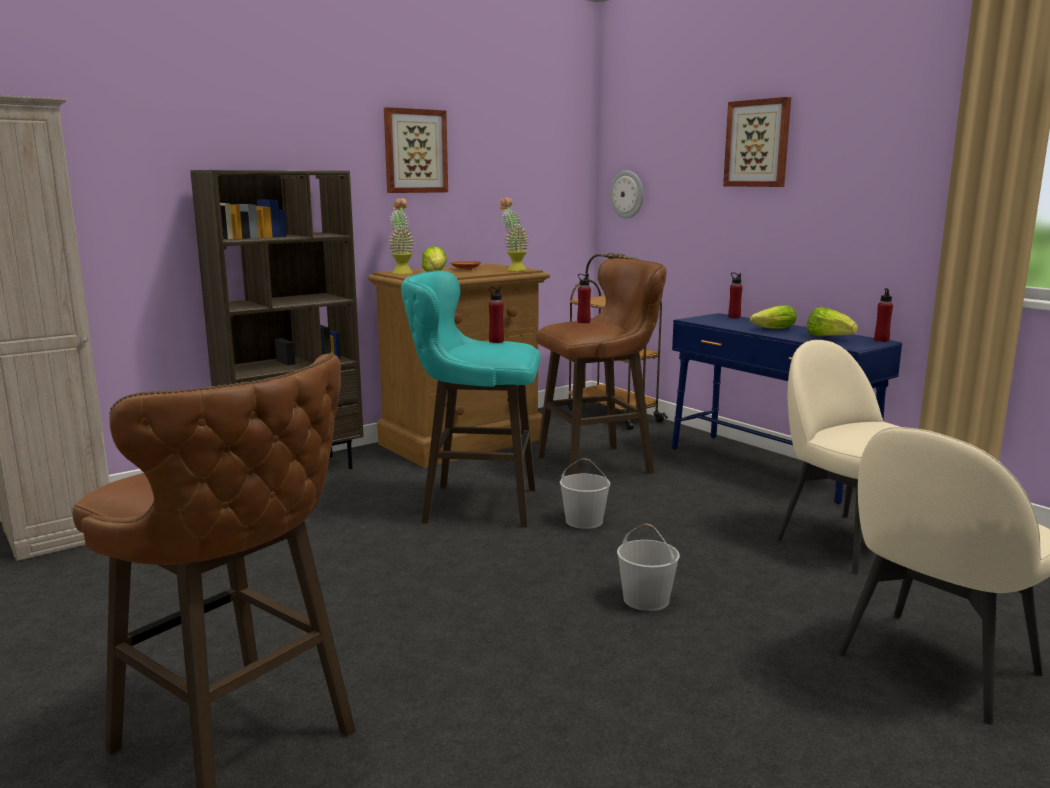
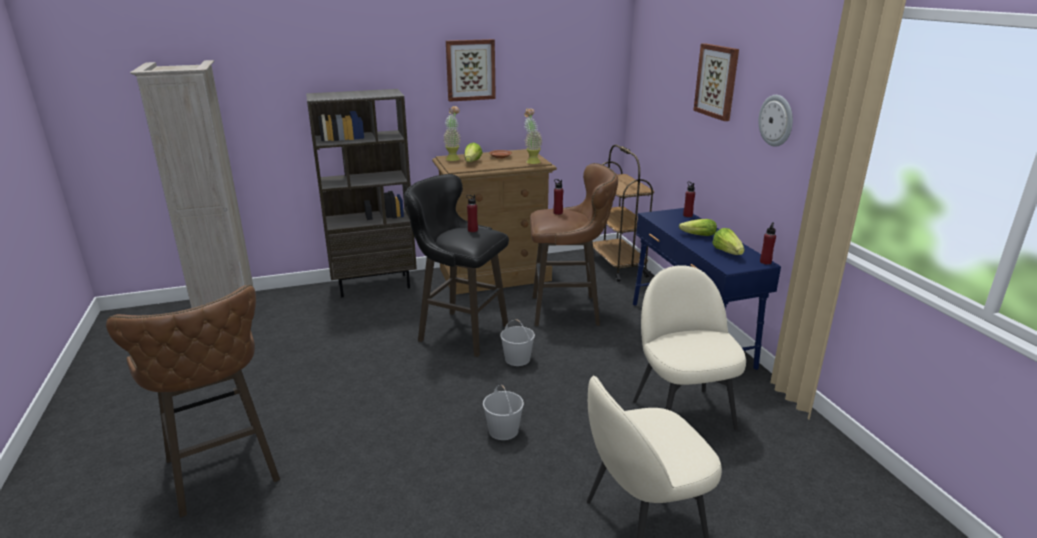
camera: 20 degrees right, 10 degrees up
turquoise stool [401,270,541,527] -> black stool [405,174,509,357]
wall clock [610,170,643,219] -> wall clock moved to [758,95,793,147]

